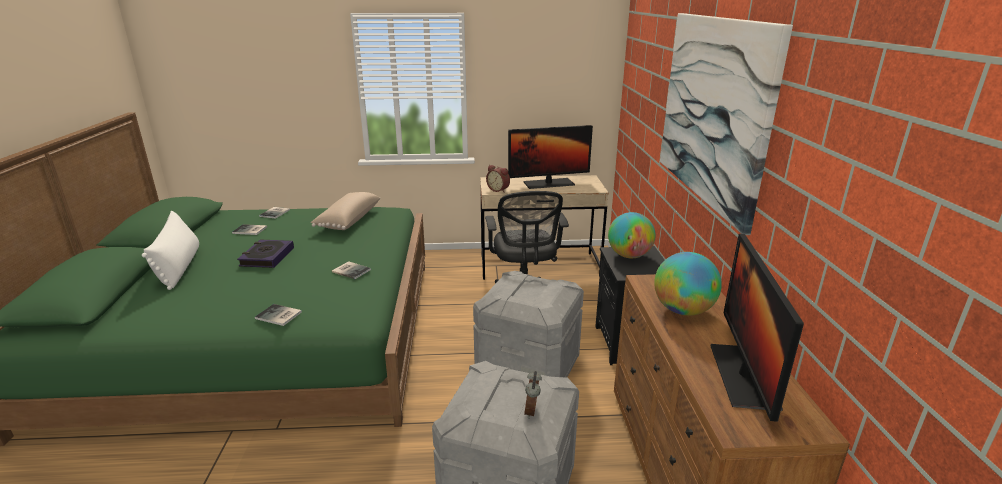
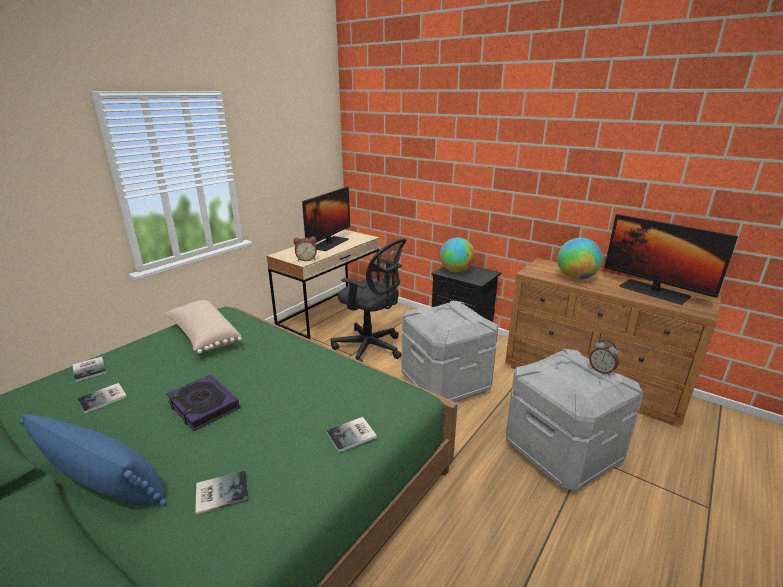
camera: 50 degrees left, 0 degrees up
white pillow [142,211,199,290] -> blue pillow [19,414,167,506]
book [332,261,371,279] -> book moved to [195,470,249,515]
picture [660,13,793,235] -> none

